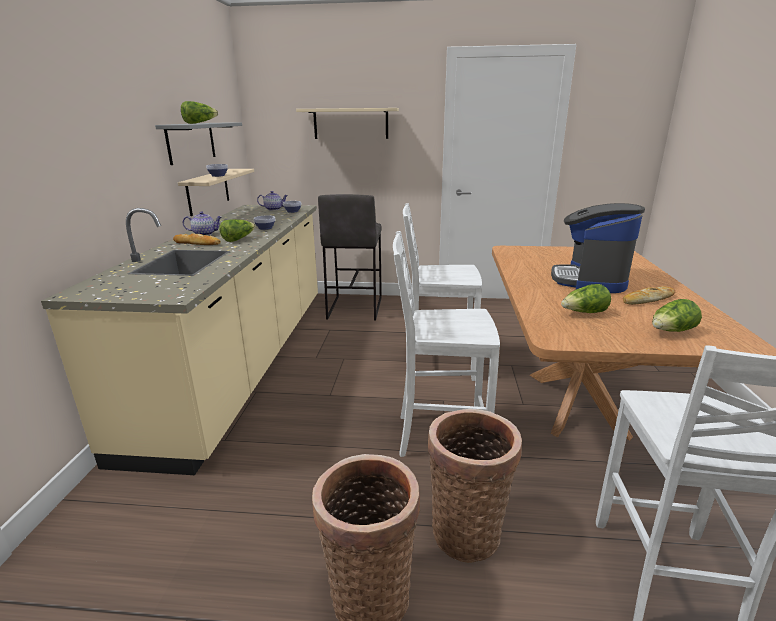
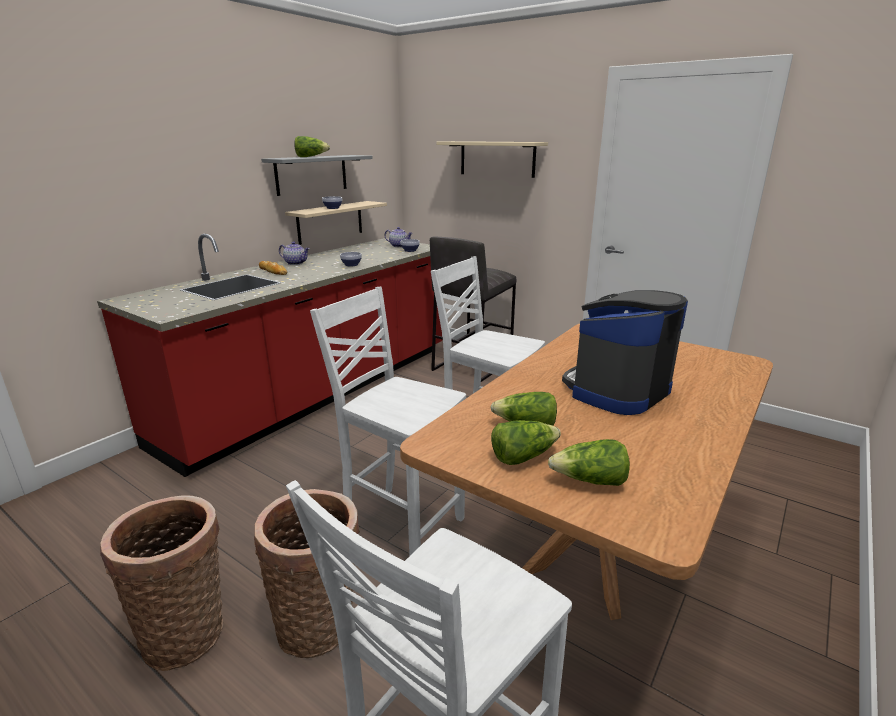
camera: 30 degrees right, 0 degrees up
beige counter [41,205,318,475] -> red counter [97,234,442,477]
lettuce [219,219,256,242] -> lettuce moved to [491,420,561,465]
bread [623,286,675,305] -> none

